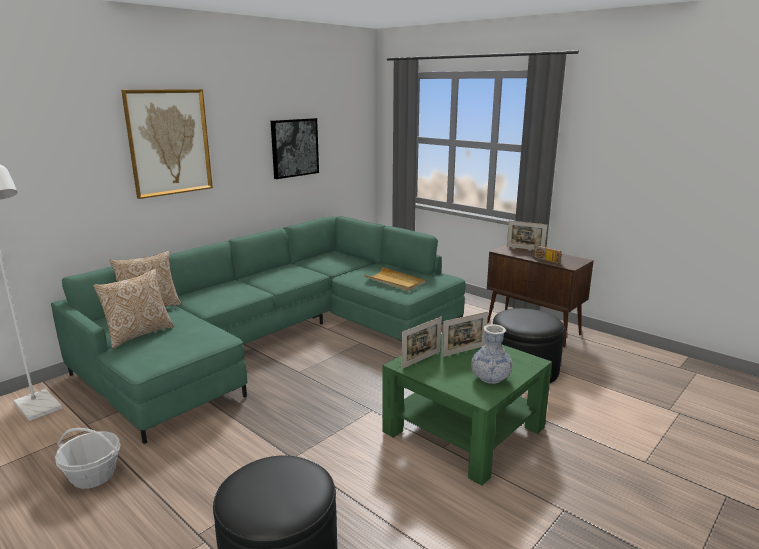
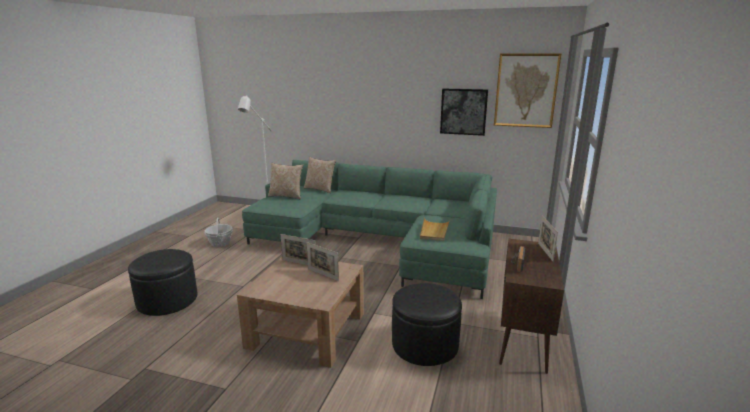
camera: 65 degrees right, 0 degrees up
picture [121,89,213,199] -> picture moved to [494,53,562,128]
green coffee table [382,333,552,486] -> brown coffee table [237,257,364,368]
vase [471,324,513,384] -> none

